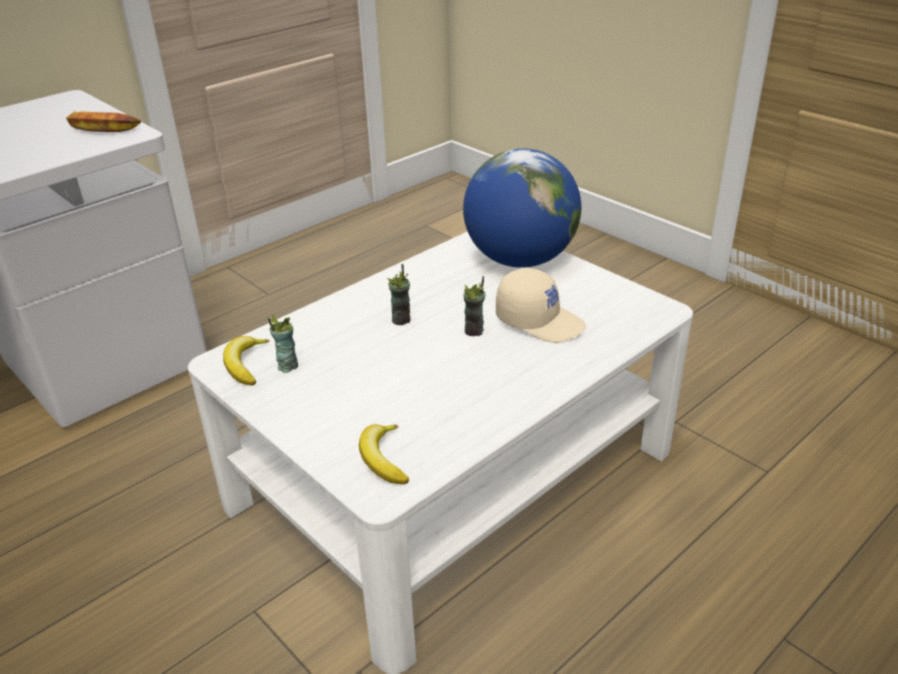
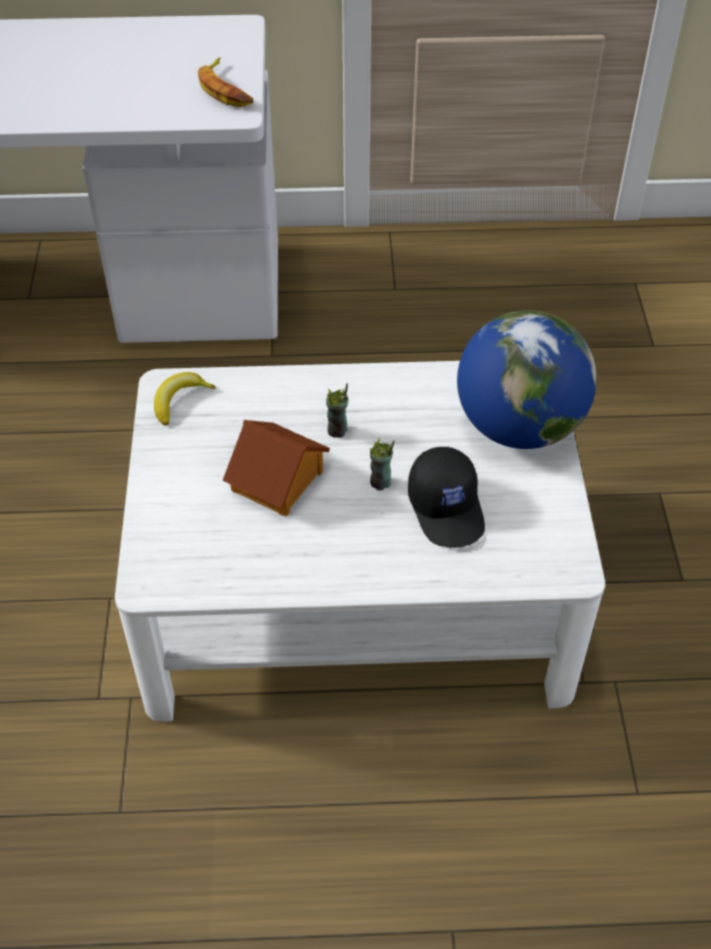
camera: 40 degrees right, 15 degrees up
cup [268,315,298,373] -> none
banana [359,424,409,484] -> none
beige cap [496,268,586,343] -> black cap [408,446,485,548]
none -> toy house [223,420,330,517]

